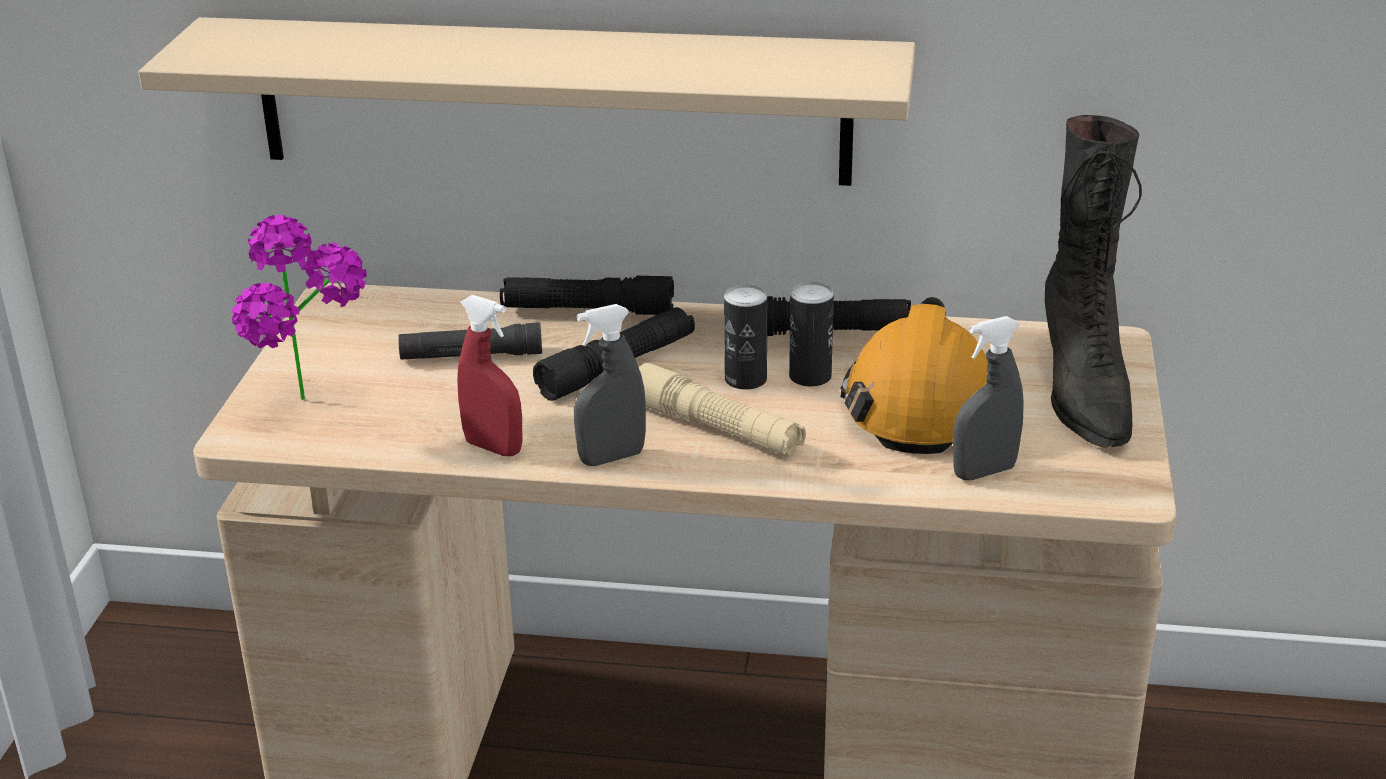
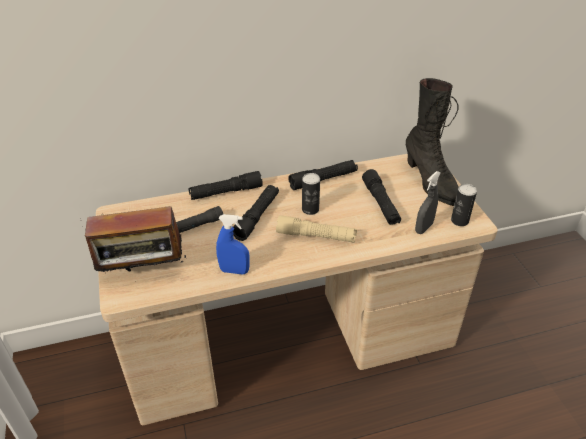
camera: 25 degrees left, 10 degrees up
beige shelf [138,17,915,186] -> none
potted plant [232,215,367,400] -> radio [85,200,186,282]
red spray bottle [457,295,522,456] -> blue spray bottle [216,214,250,274]
grey spray bottle [574,304,646,466] -> none
can [789,281,834,387] -> can moved to [451,184,477,226]
orange hard hat [841,297,988,454] -> black flashlight [362,169,401,225]

